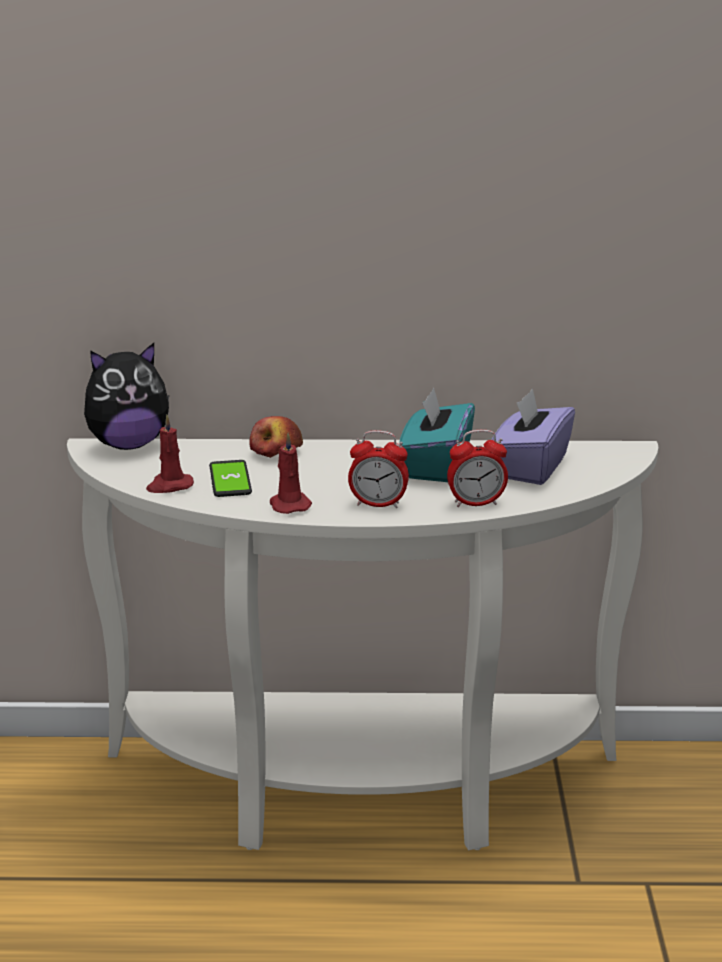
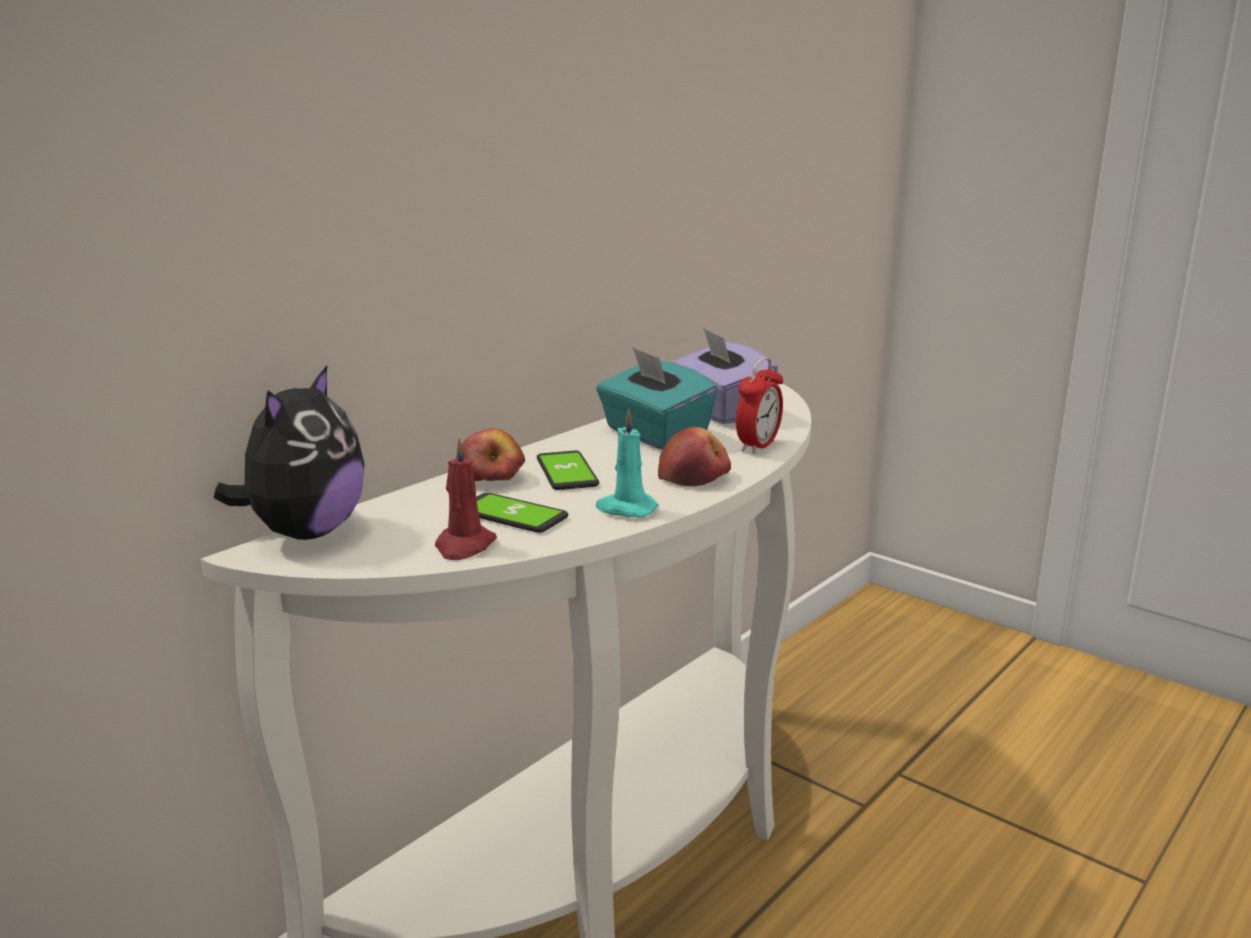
camera: 50 degrees left, 5 degrees down
red candle [270,433,312,514] -> turquoise candle [596,409,659,517]
alarm clock [348,430,409,508] -> apple [658,427,731,486]
none -> phone [537,451,599,490]

